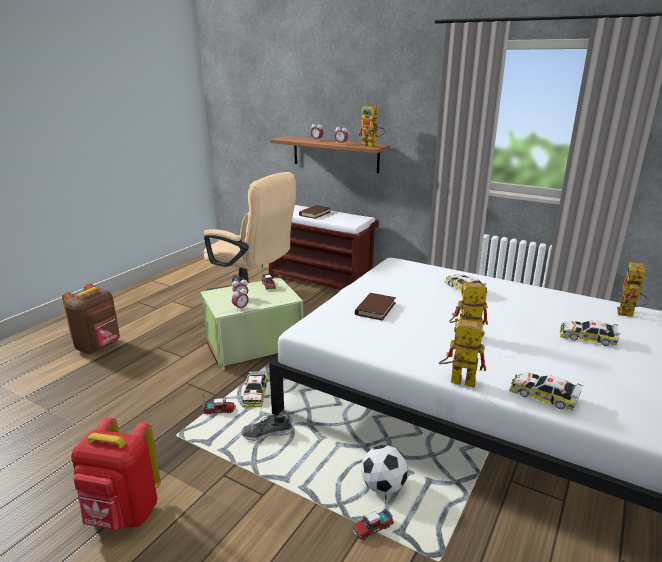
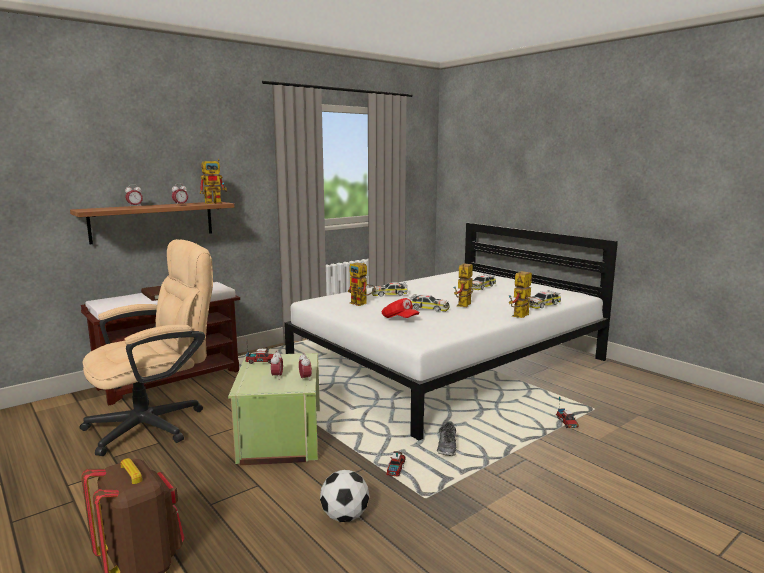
camera: 70 degrees left, 10 degrees down
red backpack [71,417,161,530] -> none
toy car [242,371,268,407] -> toy car moved to [410,294,450,311]
brown book [355,293,396,321] -> red cap [382,298,420,318]
football [361,445,408,495] -> football moved to [320,470,369,522]
toy robot [617,262,649,317] -> toy robot moved to [348,263,376,306]

